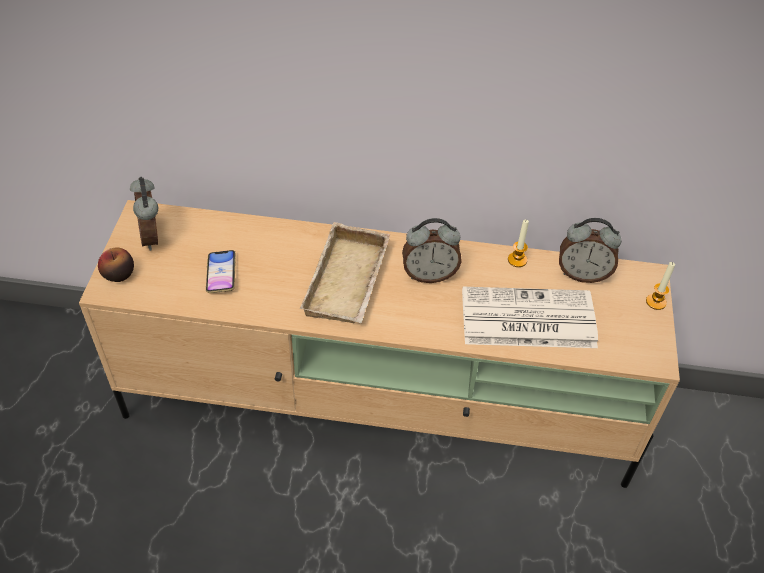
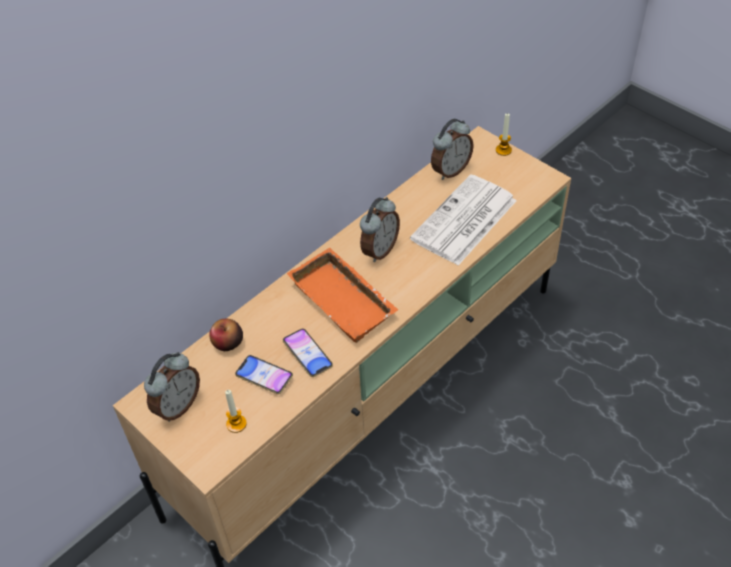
camera: 50 degrees left, 0 degrees up
apple [98,247,134,282] -> apple moved to [209,319,243,351]
alarm clock [130,177,158,251] -> alarm clock turned 75 degrees counterclockwise [144,352,200,422]
beige tray [300,222,390,323] -> orange tray [287,247,398,343]
candle [508,220,529,267] -> candle moved to [225,390,247,433]
none -> phone [283,329,333,377]

